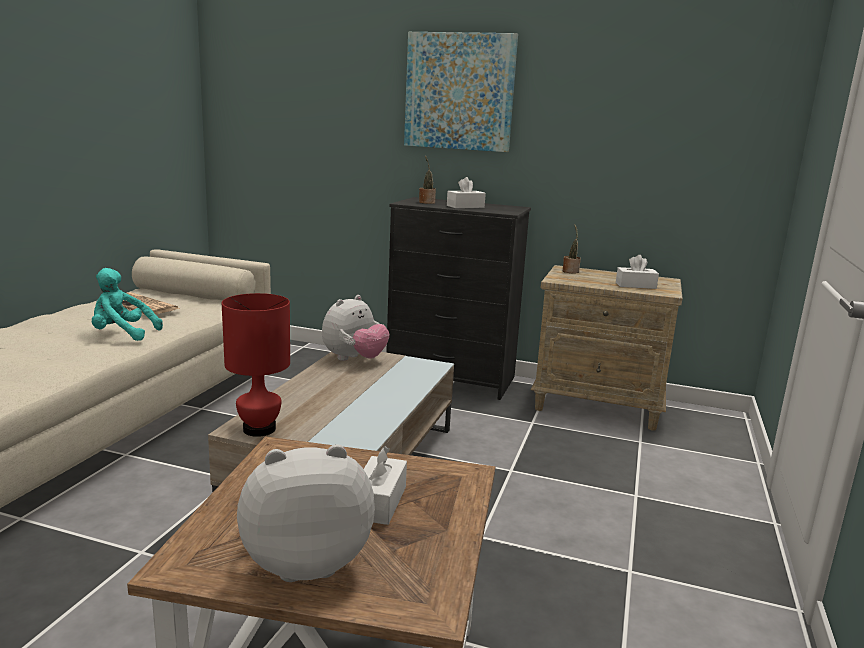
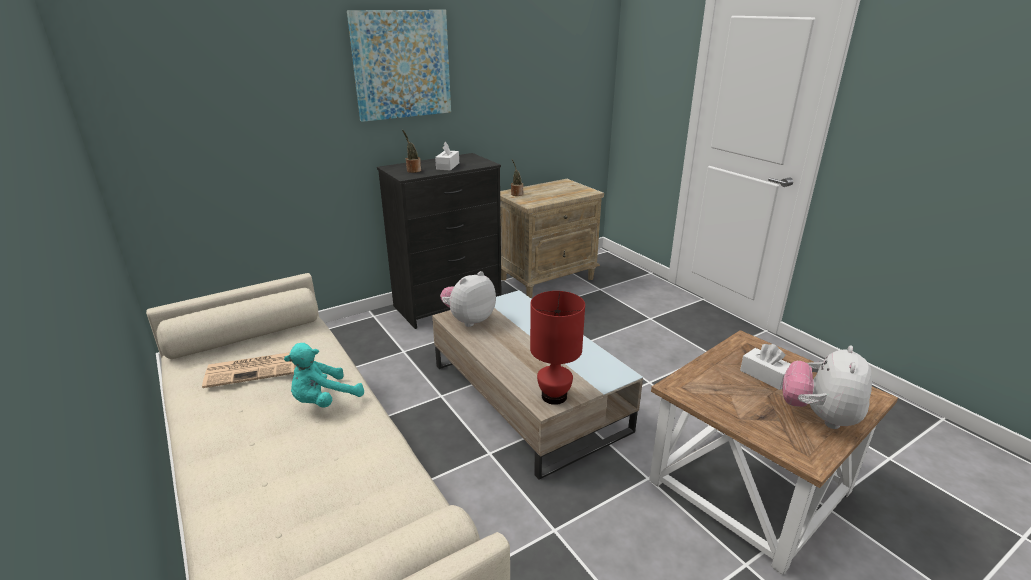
camera: 50 degrees left, 10 degrees up
plush toy [322,295,390,361] -> plush toy turned 120 degrees counterclockwise [440,271,496,327]
white tissue box [616,255,659,289] -> none

